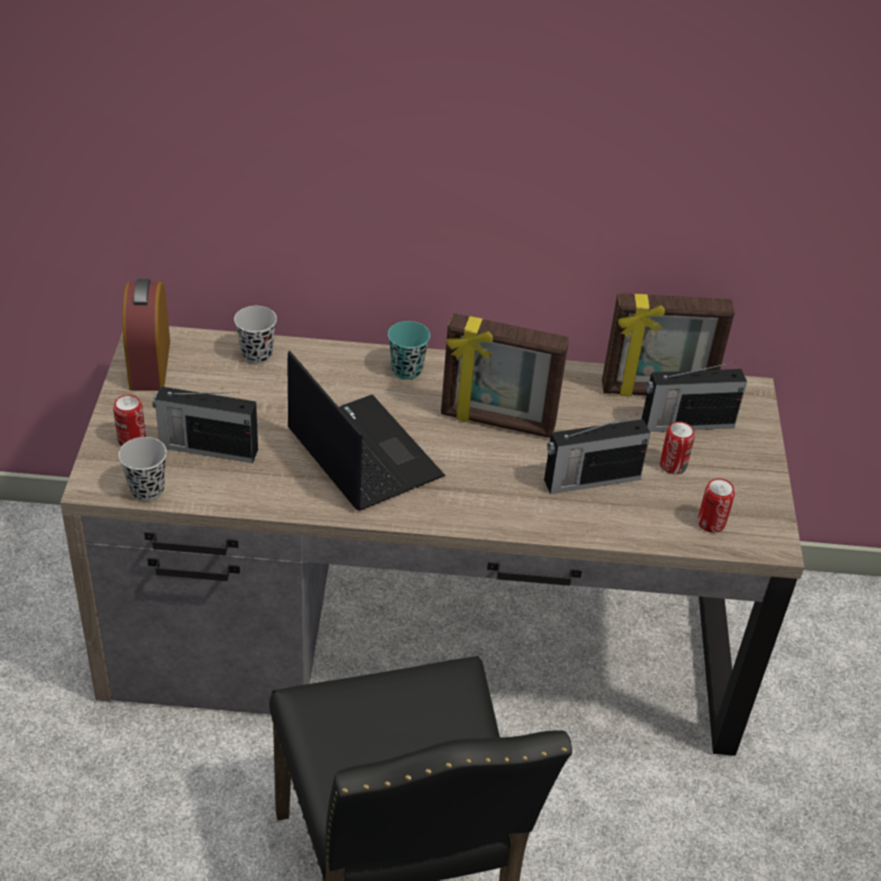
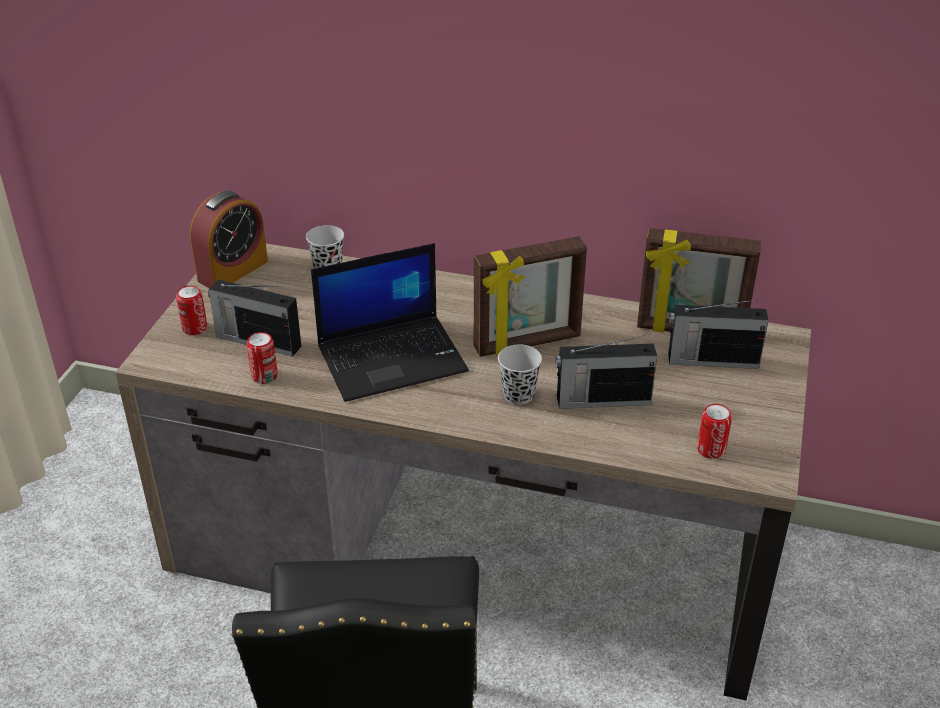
camera: 15 degrees right, 5 degrees down
black cup [119,437,167,502] -> black cup moved to [498,345,542,405]
alarm clock [122,279,170,391] -> alarm clock turned 150 degrees counterclockwise [190,191,268,288]
laptop [287,350,446,511] -> laptop turned 90 degrees clockwise [311,243,469,402]
turquoise cup [388,321,430,380] -> none
picture frame [441,313,569,438] -> picture frame turned 45 degrees counterclockwise [474,236,587,357]
can [660,422,695,475] -> can moved to [247,332,278,384]

